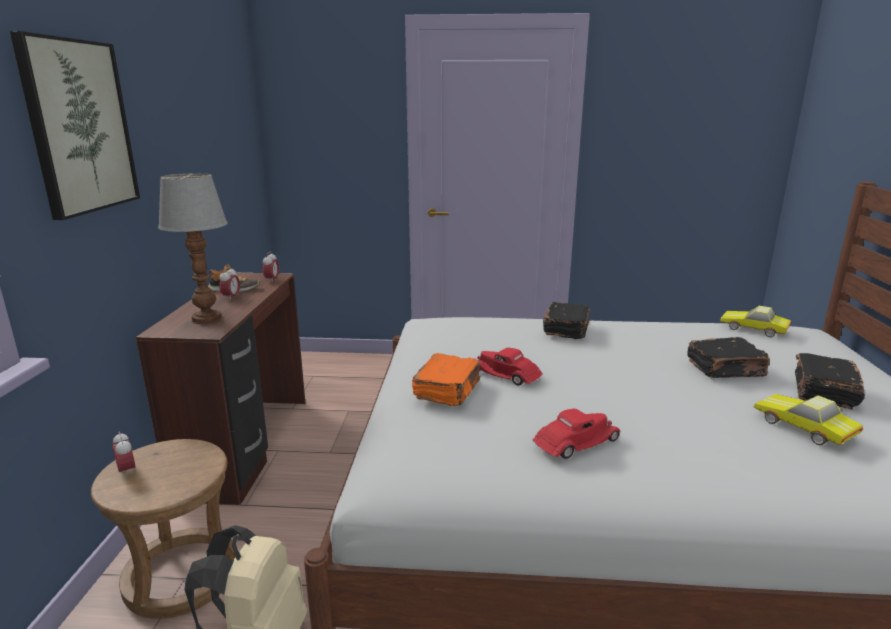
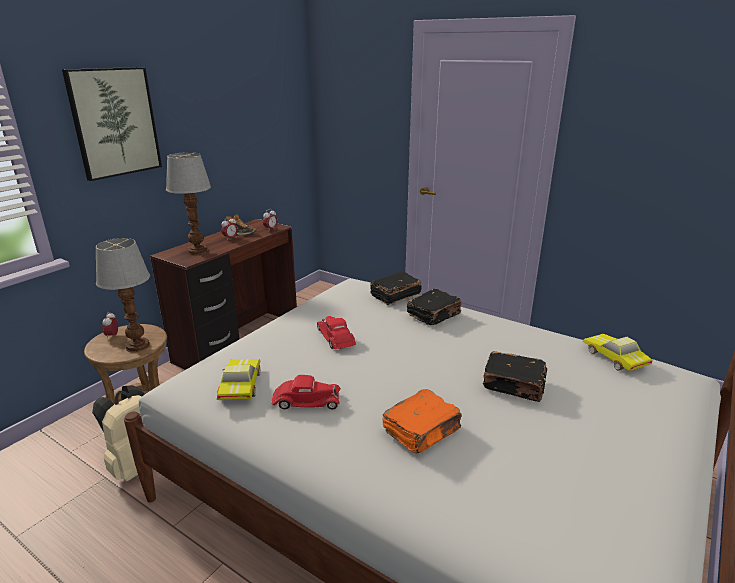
camera: 30 degrees right, 5 degrees up
orange book [412,353,480,406] -> orange book moved to [382,389,462,453]
toy car [754,394,863,445] -> toy car moved to [217,359,260,400]
black book [795,353,865,410] -> black book moved to [370,272,422,305]
none -> table lamp [96,238,150,352]

